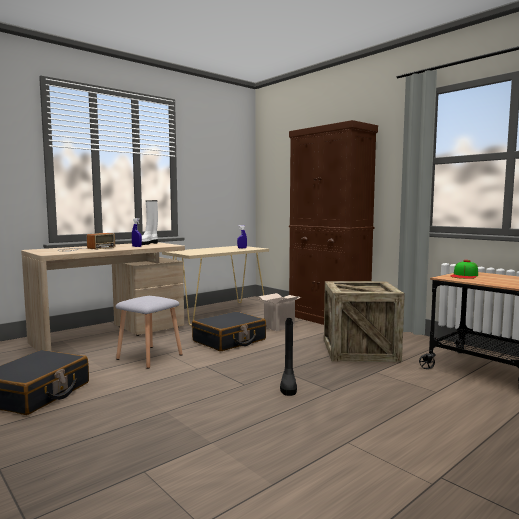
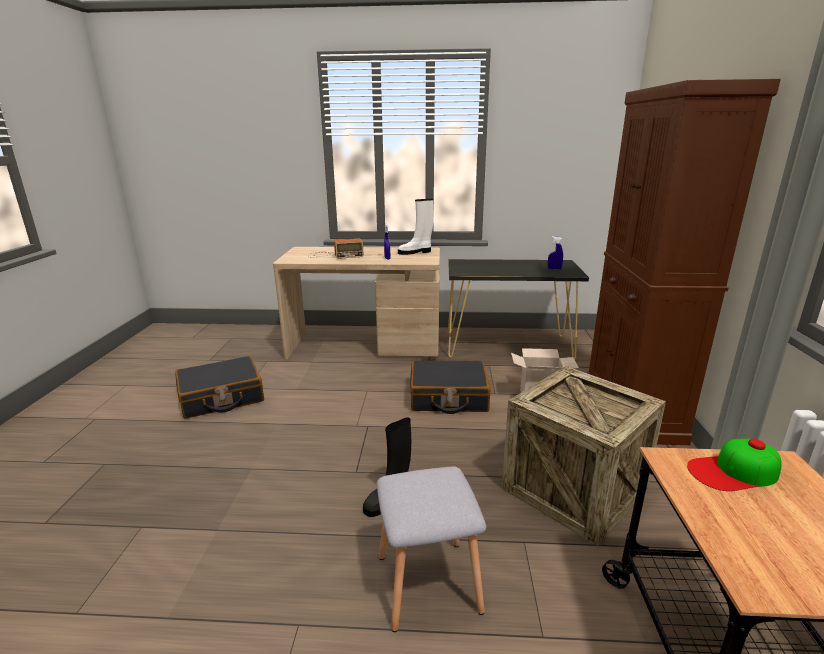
camera: 45 degrees right, 15 degrees up
grey stool [115,296,182,369] -> grey stool moved to [377,466,486,632]
beige console table [162,246,269,326] -> black console table [448,259,589,360]

